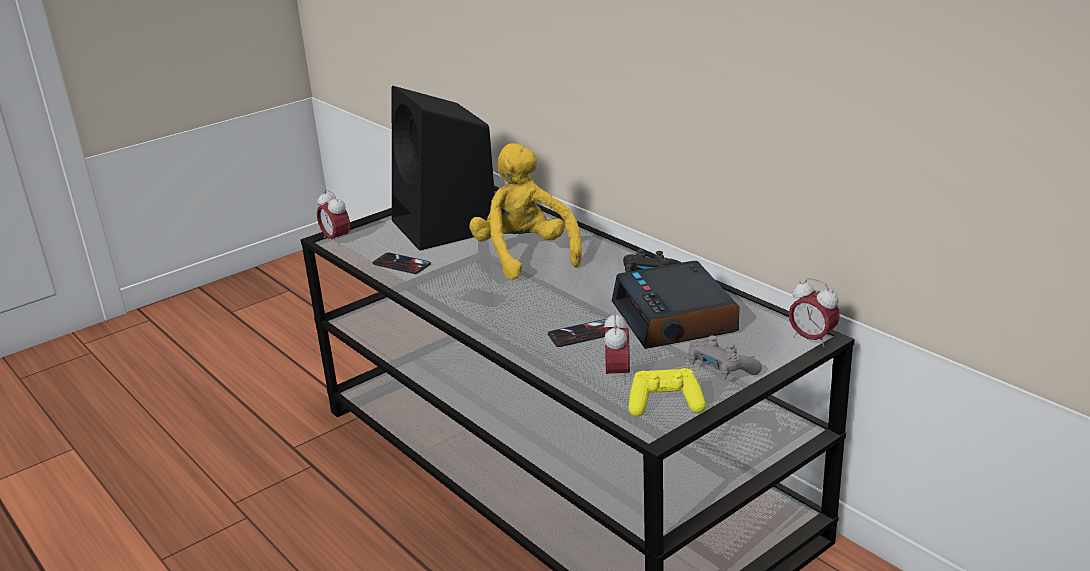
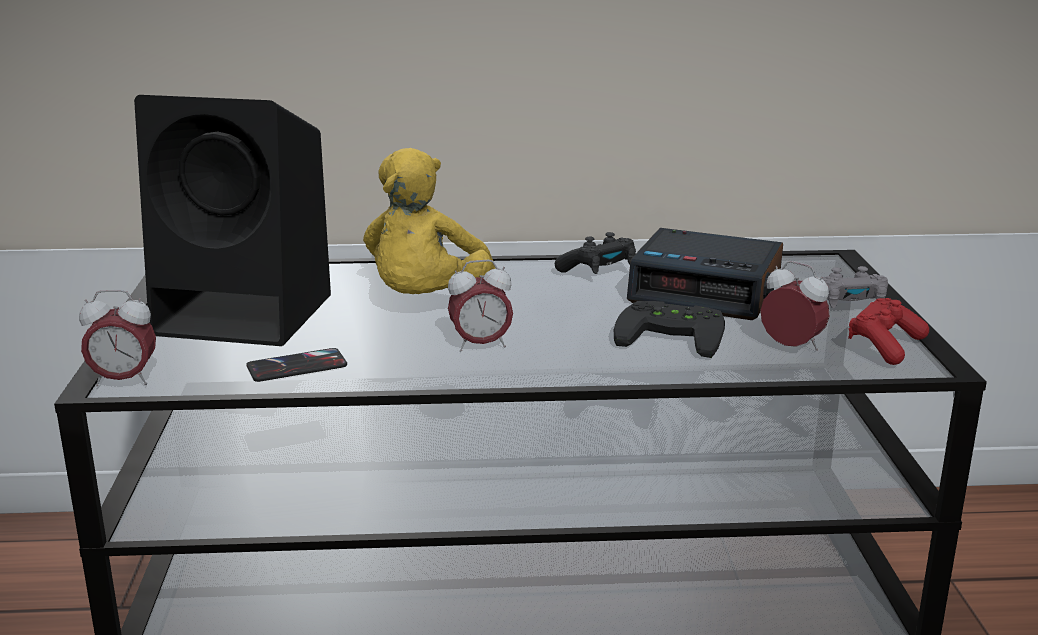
camera: 55 degrees left, 5 degrees down
yellow plush toy [469,143,582,280] -> yellow plush toy turned 90 degrees counterclockwise [363,148,496,294]
phone [548,319,614,347] -> black game controller [614,301,725,358]
yellow game controller [629,368,706,417] -> red game controller [848,298,929,365]
alarm clock [789,278,840,348] -> alarm clock moved to [448,260,513,352]

